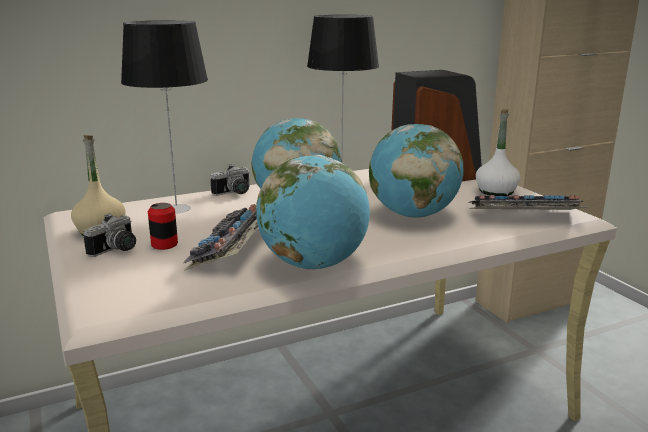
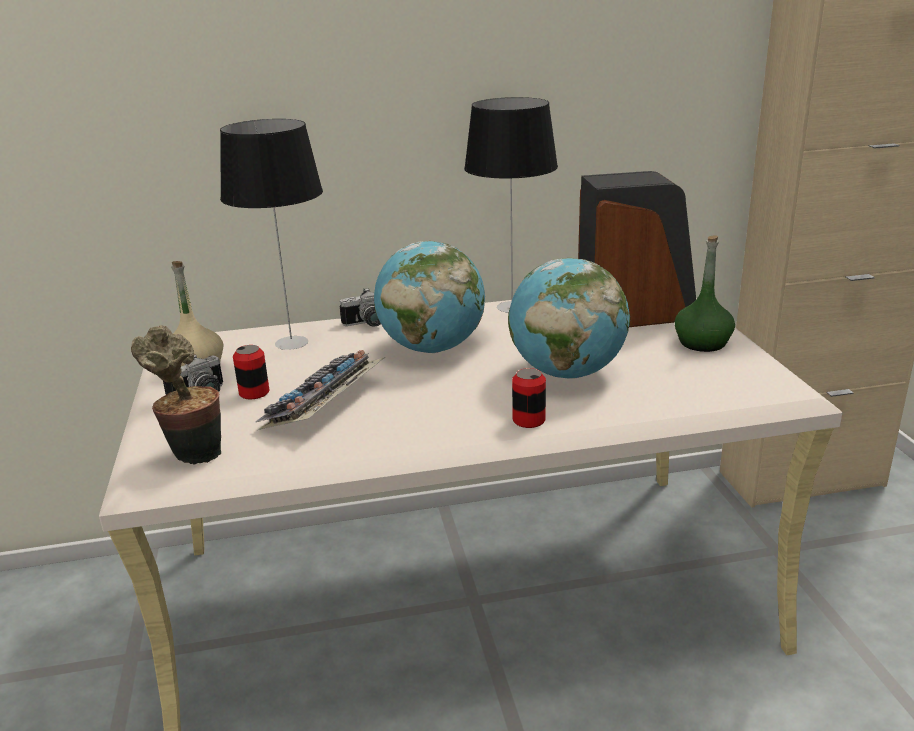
camera: 15 degrees right, 5 degrees up
globe [256,155,370,269] -> none
keyboard [469,195,590,210] -> none
white bottle [476,109,521,196] -> green bottle [675,235,735,352]
none -> potted plant [131,325,221,465]
none -> can [512,368,546,428]

